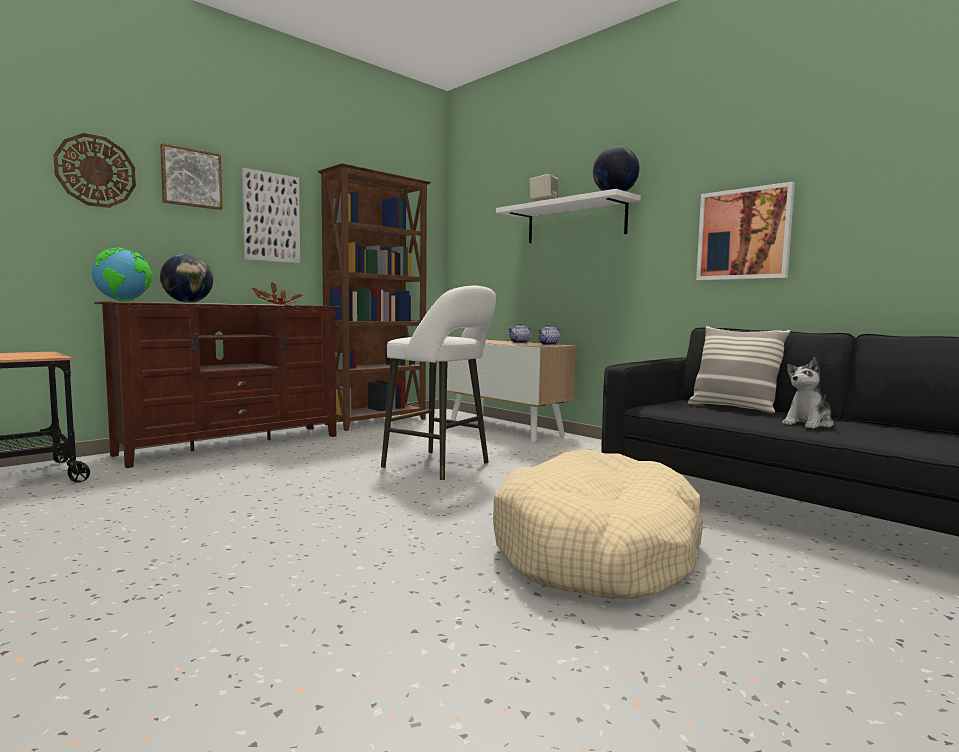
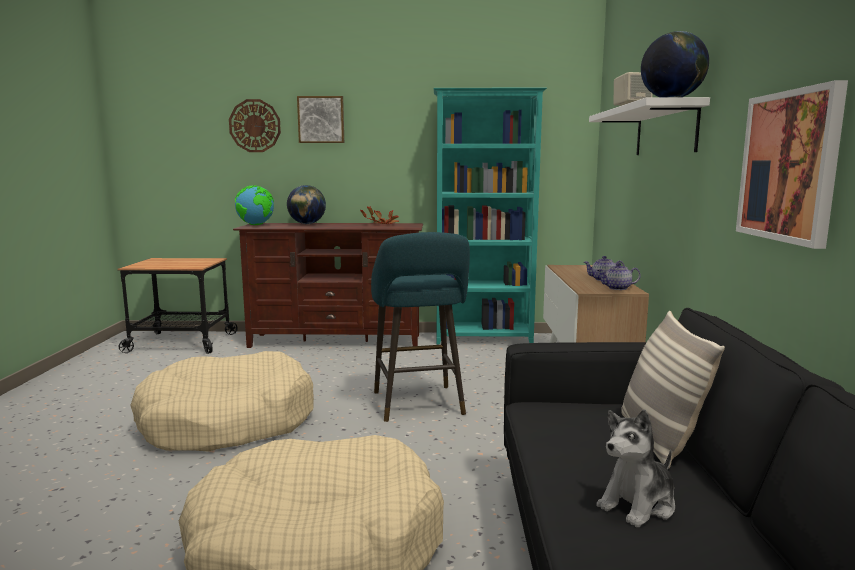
camera: 45 degrees right, 5 degrees up
picture [241,168,300,263] -> none
brown bookcase [318,163,432,431] -> turquoise bookcase [434,87,547,345]
white stool [381,286,496,480] -> turquoise stool [371,232,470,422]
plush toy [782,357,834,429] -> plush toy turned 45 degrees counterclockwise [596,409,675,528]
none -> beige dog bed [130,351,314,452]

